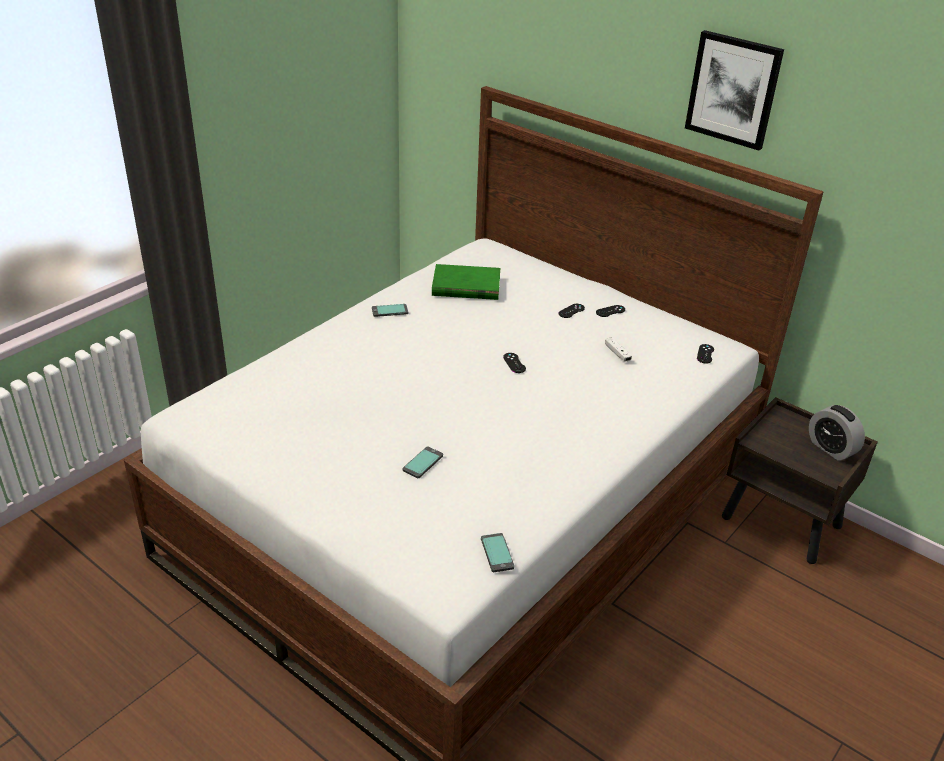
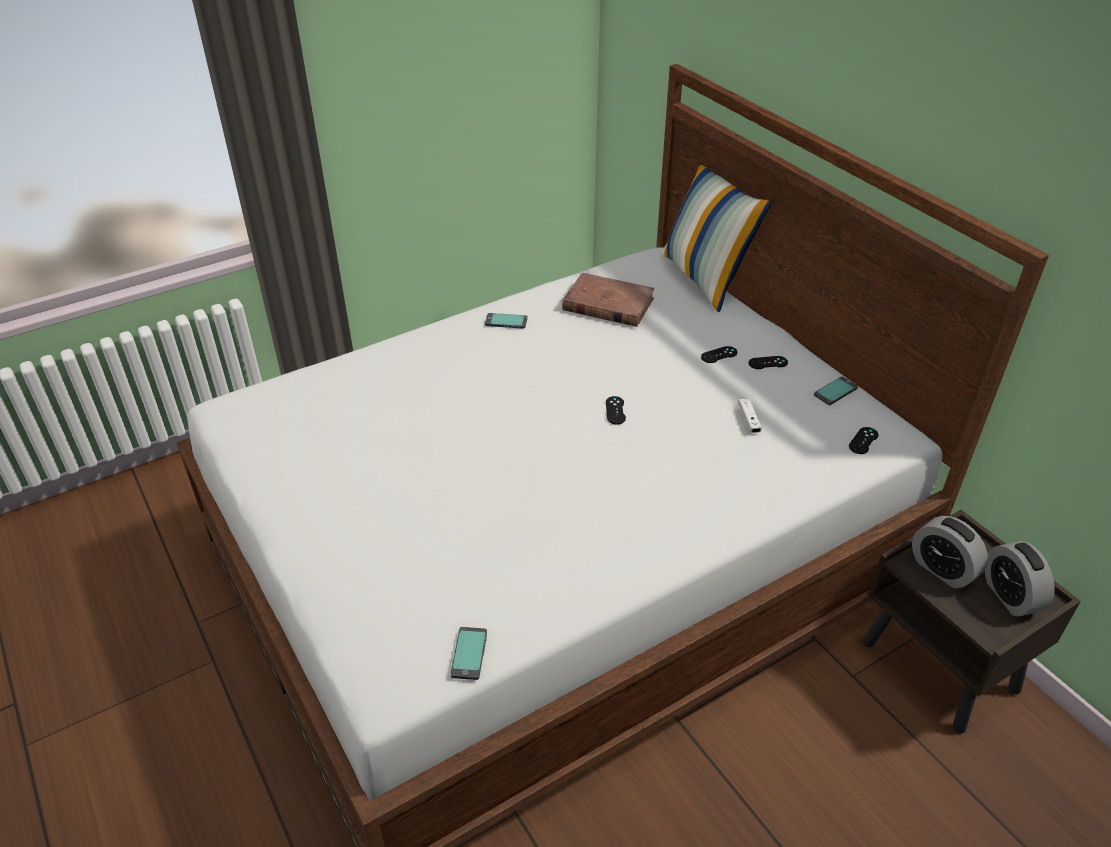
camera: 20 degrees right, 5 degrees up
phone [403,446,443,478] -> phone moved to [814,376,858,405]
green book [432,264,500,300] -> brown book [562,273,655,327]
picture [685,30,784,151] -> none
none -> pillow [661,165,772,312]
none -> alarm clock [912,516,988,588]

